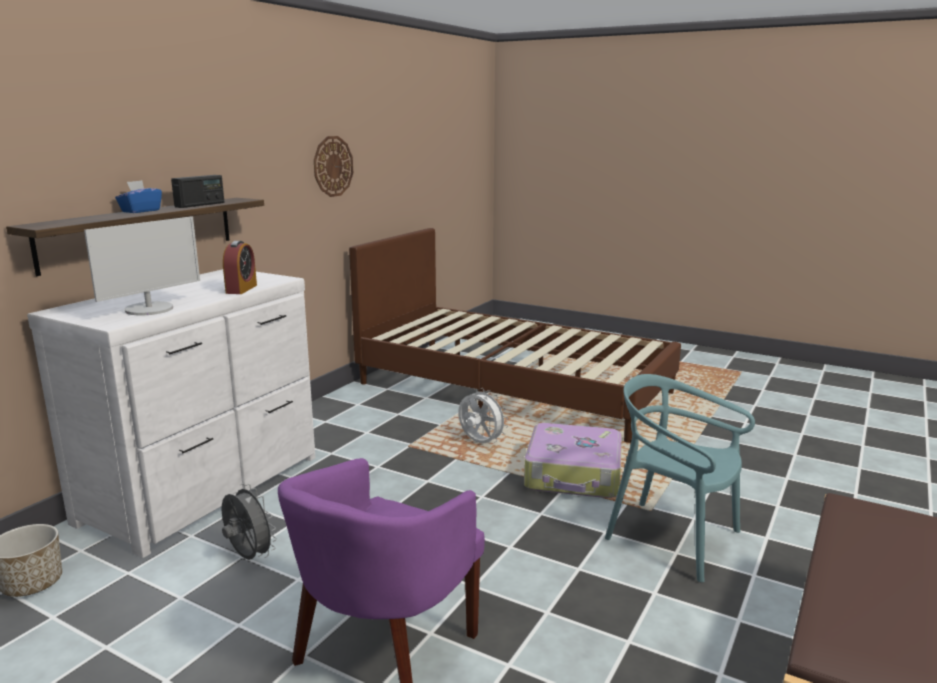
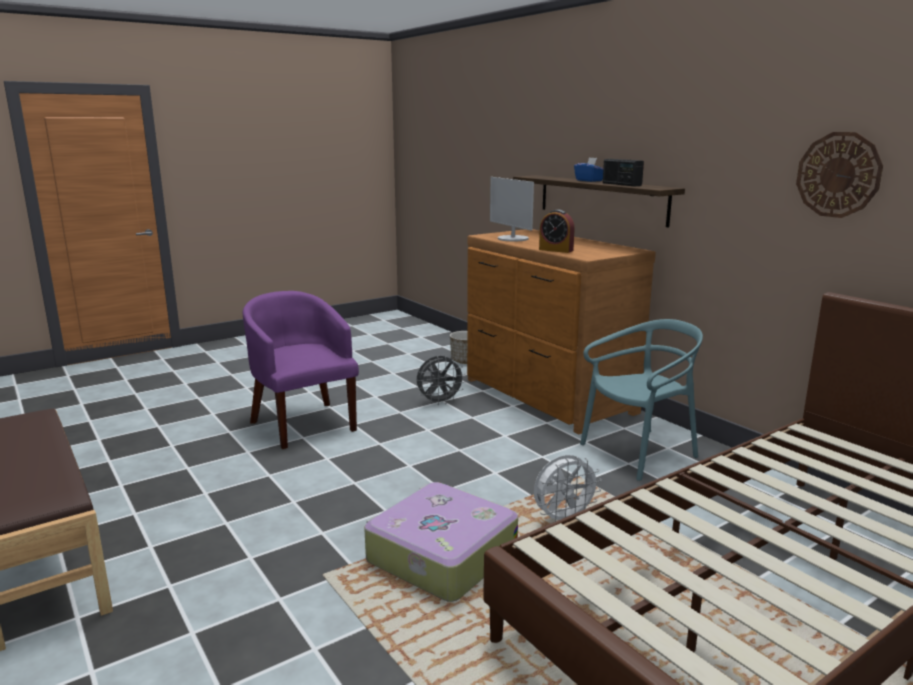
camera: 115 degrees right, 0 degrees up
white dresser [27,269,316,558] -> brown dresser [467,229,656,434]
turquoise chair [605,374,755,582] -> turquoise chair moved to [580,319,703,481]

